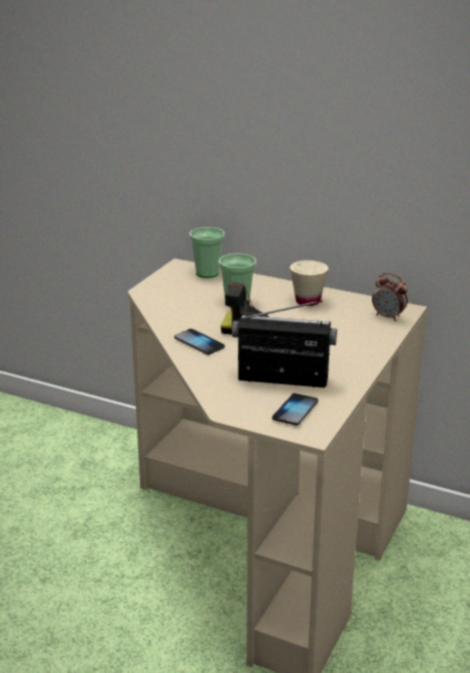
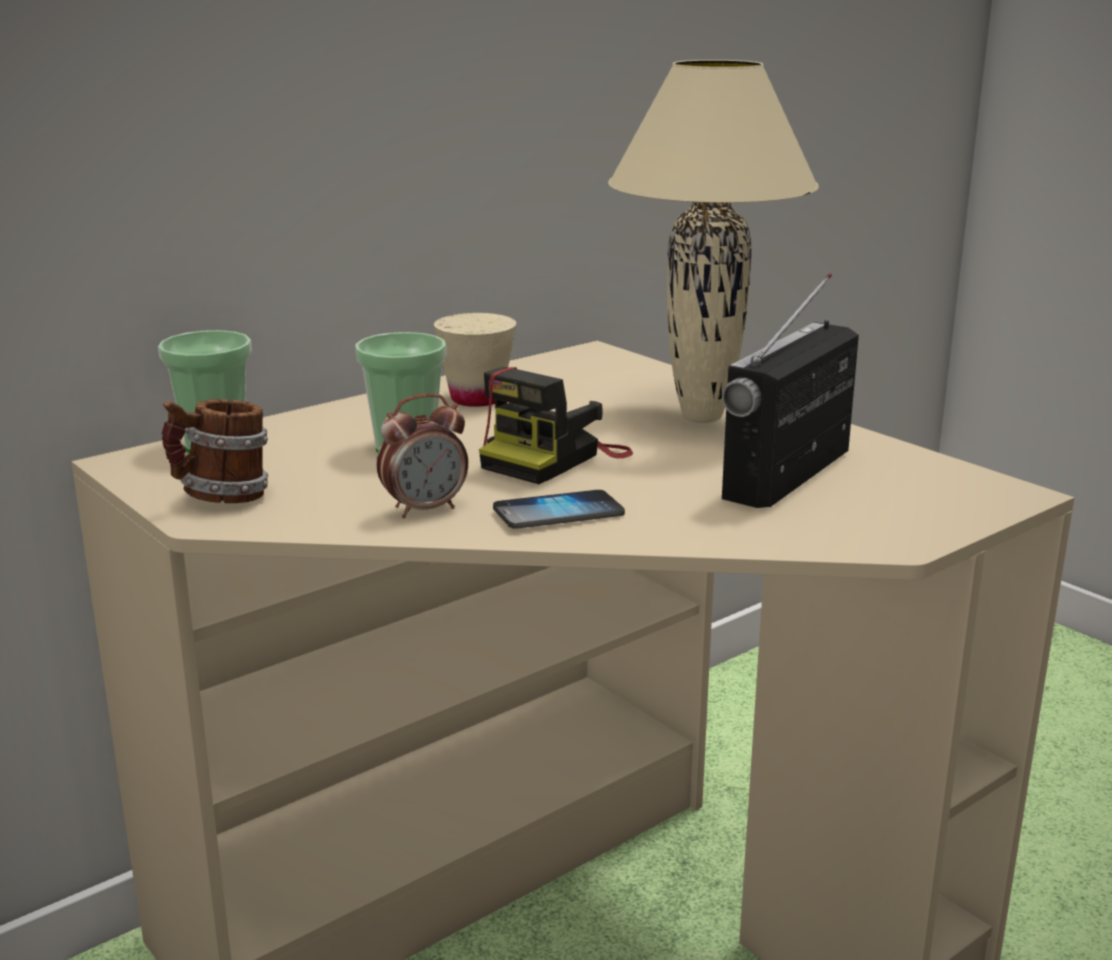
camera: 65 degrees left, 5 degrees down
phone [272,393,318,425] -> none
alarm clock [372,273,408,321] -> alarm clock moved to [377,393,468,518]
none -> mug [162,399,268,503]
none -> beige table lamp [608,60,819,423]

